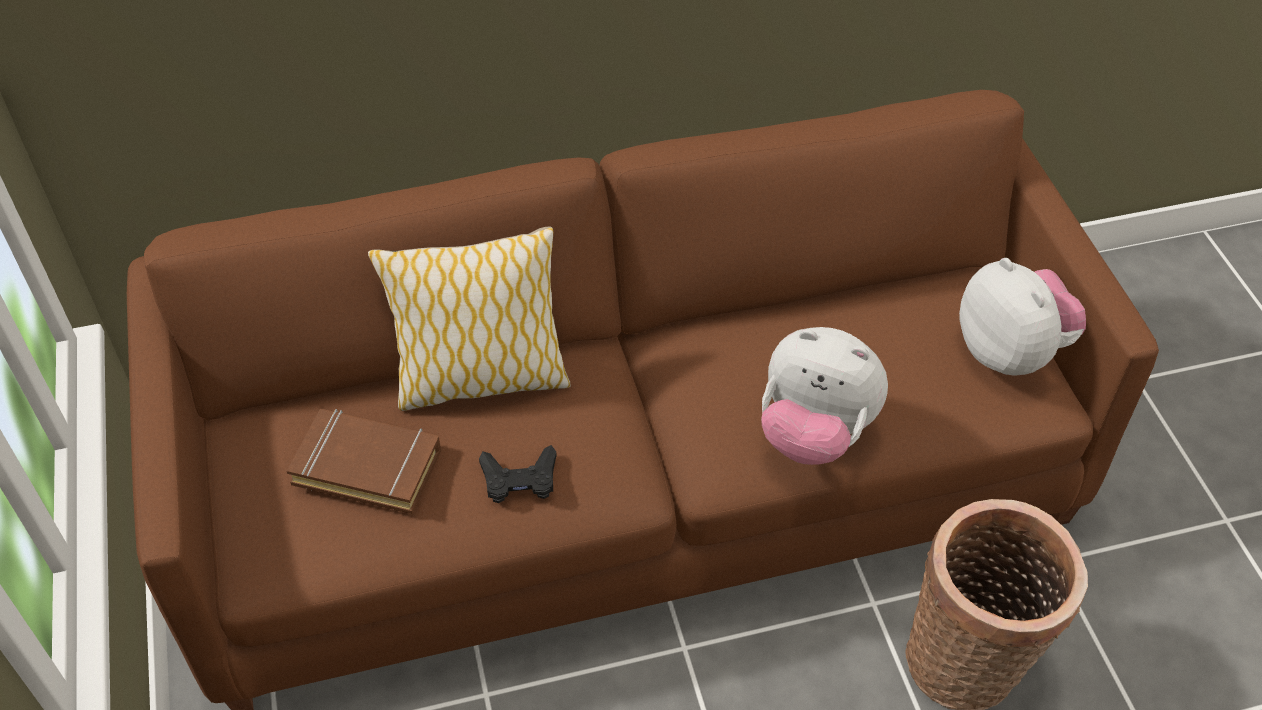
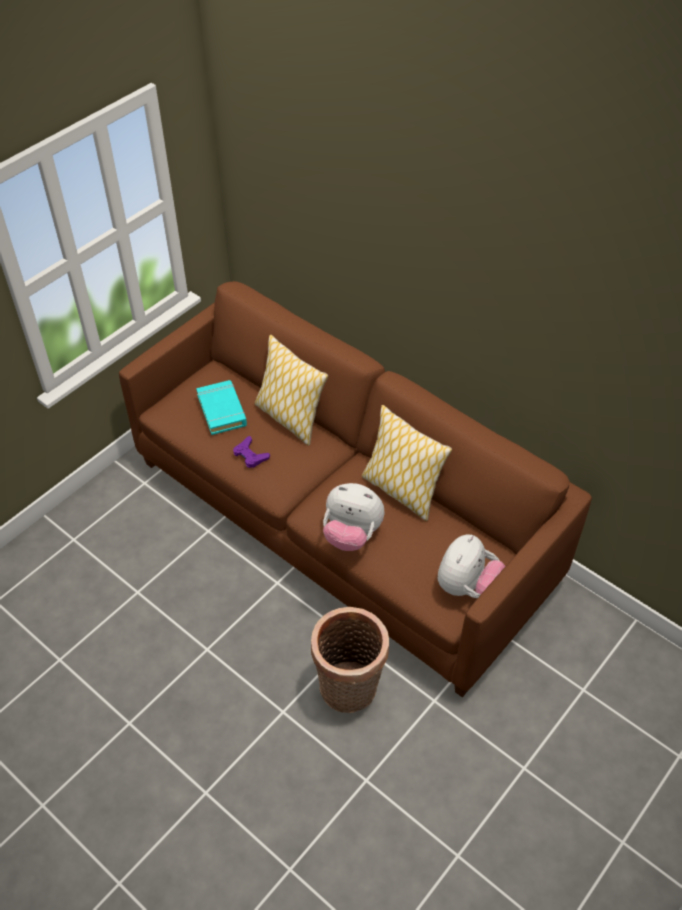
camera: 55 degrees right, 0 degrees up
brown book [287,409,441,514] -> turquoise book [196,380,247,435]
black game controller [479,445,557,503] -> purple game controller [233,436,270,468]
plush toy [761,327,888,465] -> plush toy turned 60 degrees counterclockwise [323,483,385,551]
none -> pillow [362,405,452,521]

